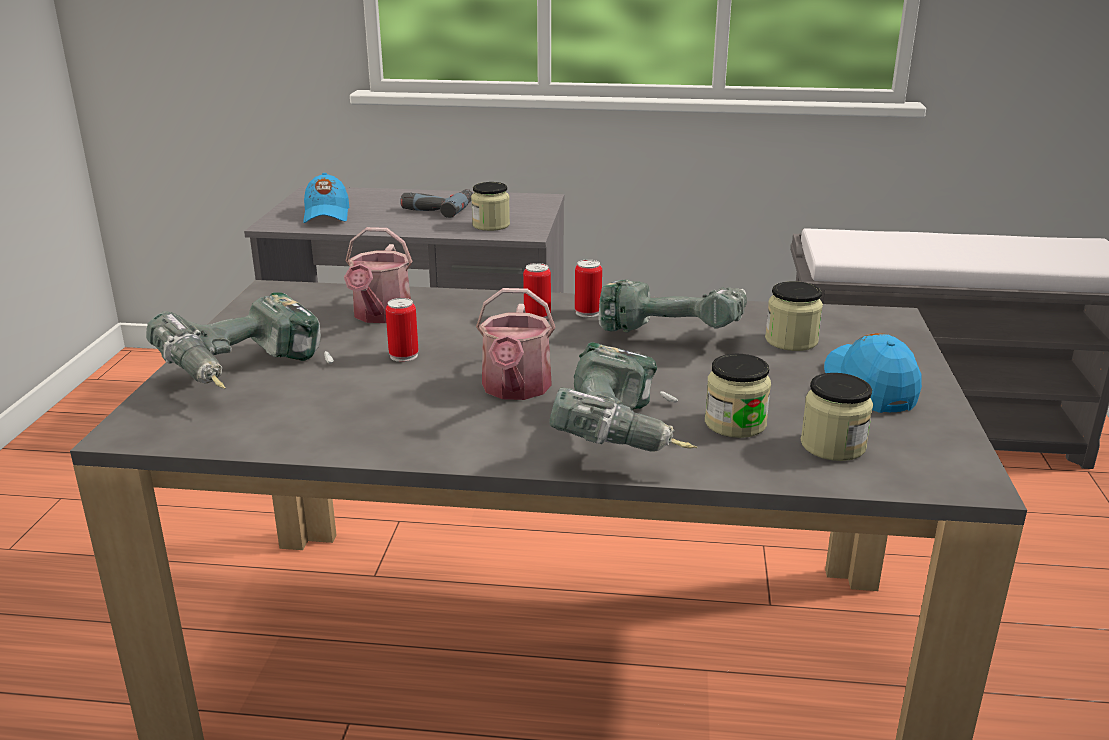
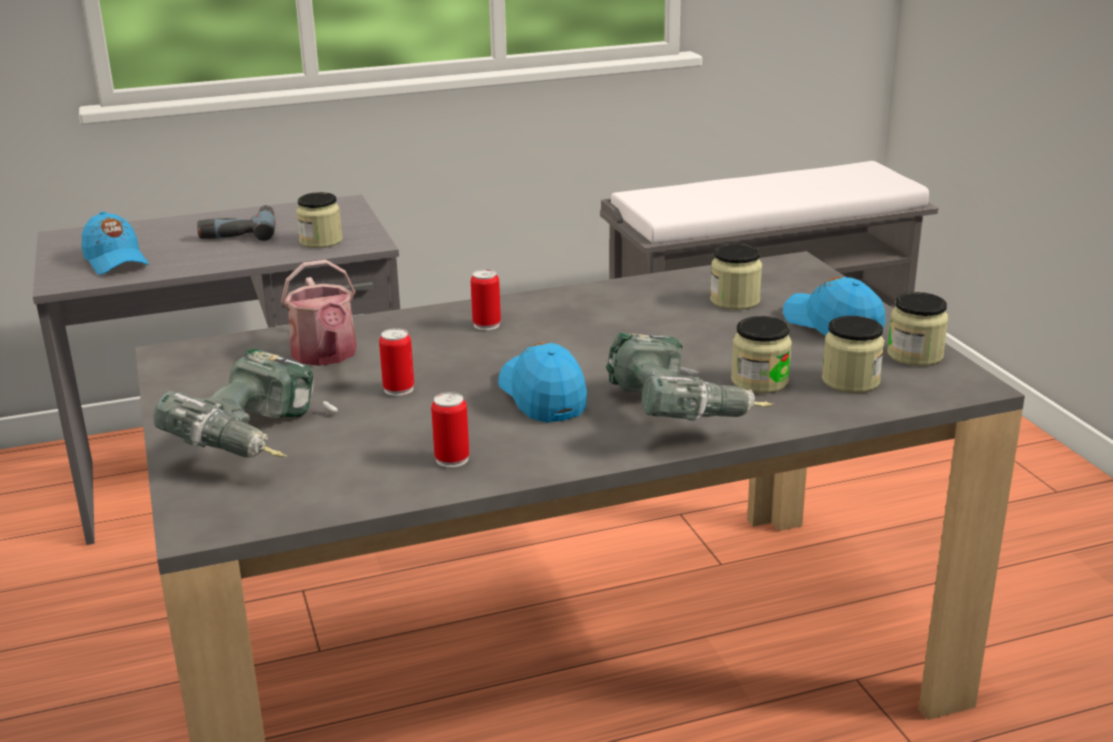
camera: 25 degrees left, 0 degrees up
watering can [476,288,555,400] -> blue cap [498,342,587,423]
can [575,259,602,318] -> can moved to [431,392,469,468]
power drill [599,280,747,332] -> none
none -> jar [887,292,949,366]

